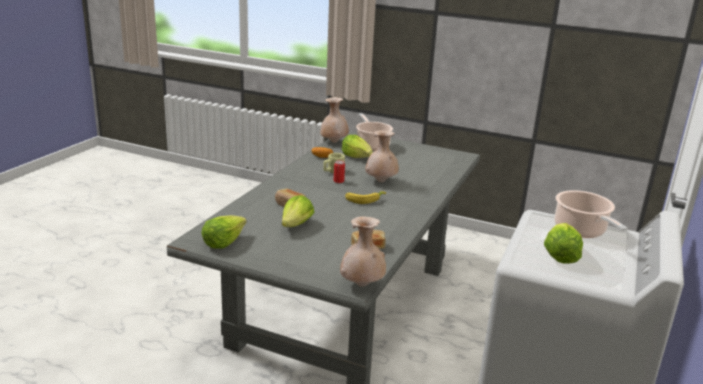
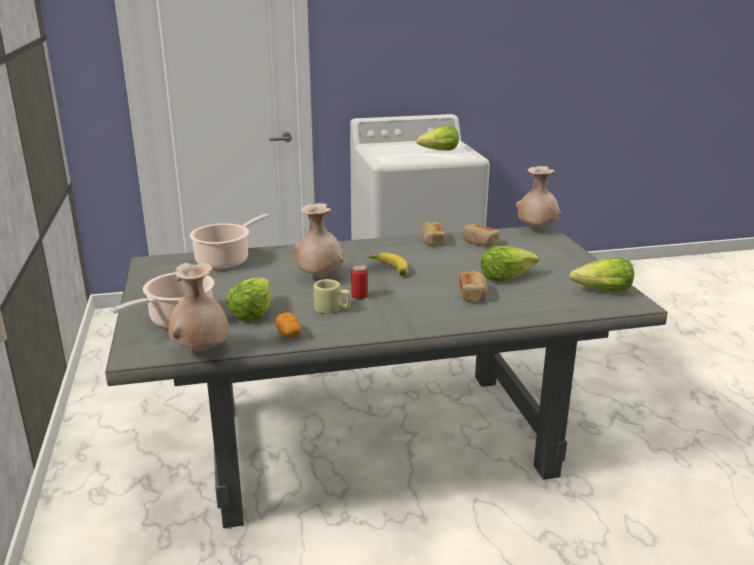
camera: 125 degrees left, 0 degrees up
cooking pot [554,190,627,238] -> cooking pot moved to [190,214,270,269]
none -> bread [421,222,446,246]

